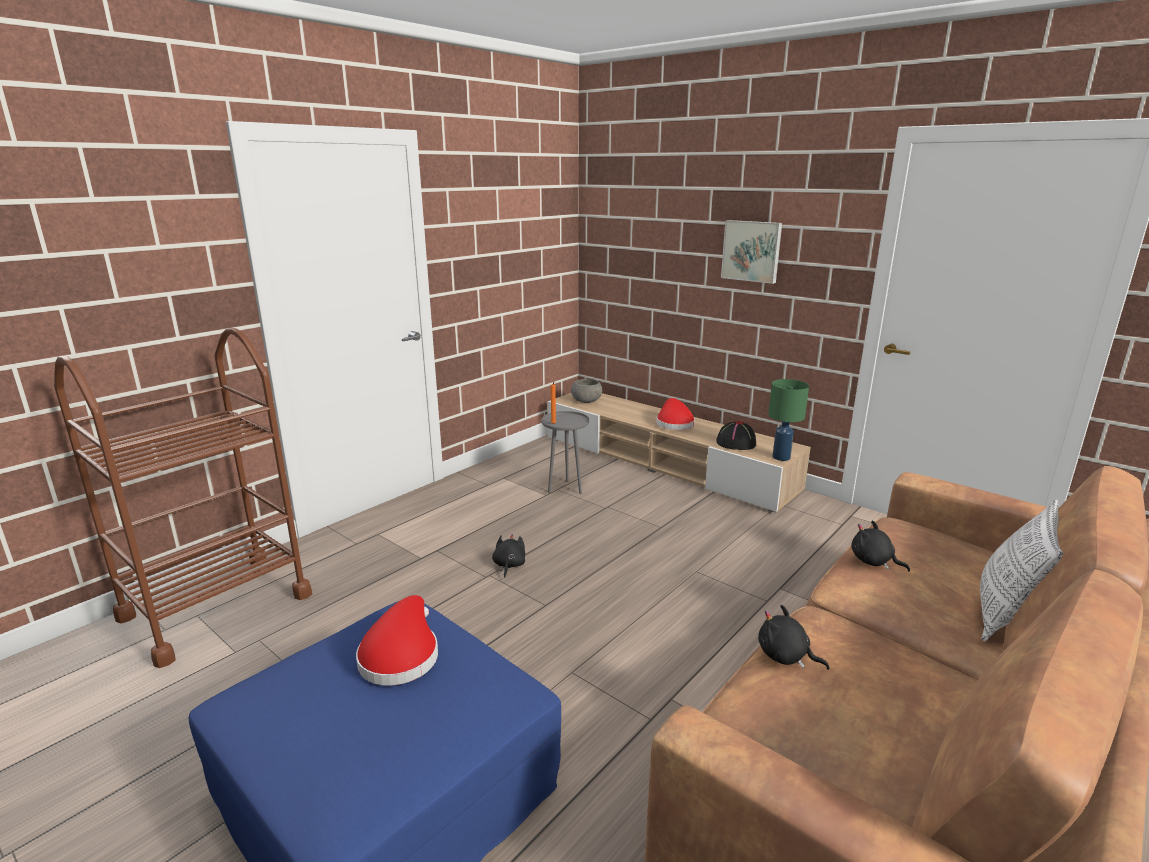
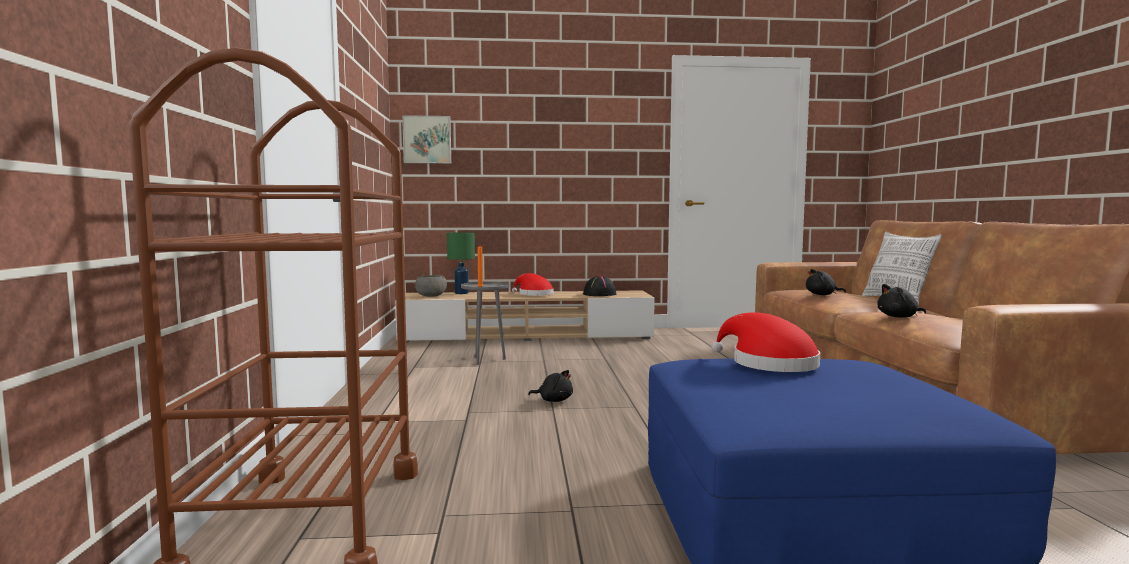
camera: 45 degrees left, 15 degrees down
black plush toy [492,534,525,578] -> black plush toy turned 150 degrees clockwise [528,370,573,402]
picture [721,220,782,284] -> picture moved to [402,115,451,164]
green table lamp [768,379,809,461] -> green table lamp moved to [447,232,475,294]

